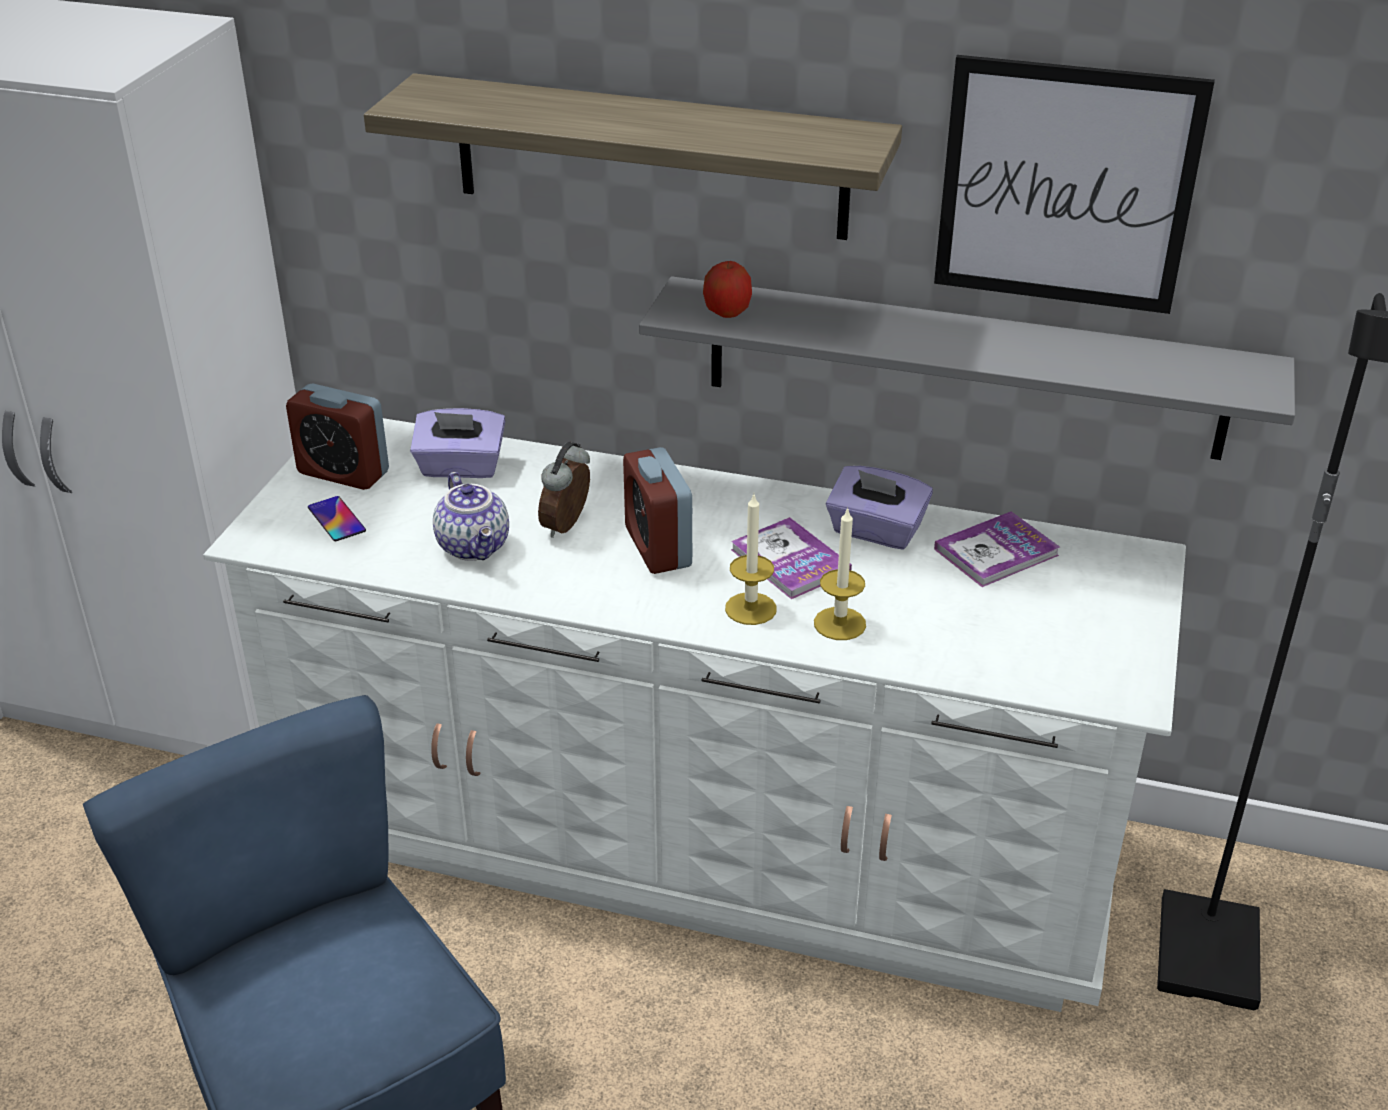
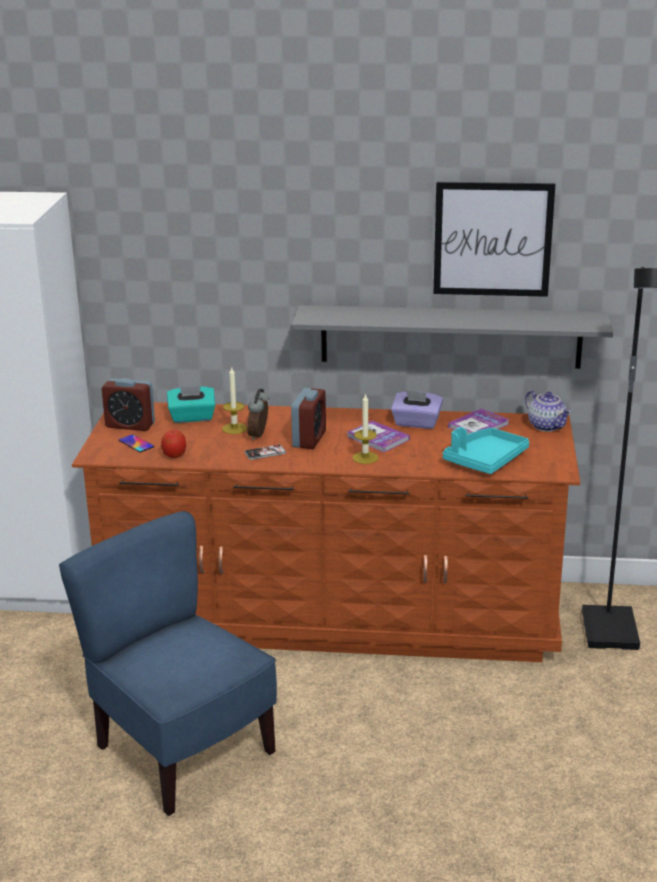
camera: 10 degrees left, 10 degrees down
white dresser [203,418,1186,1012] -> brown dresser [72,402,580,662]
shelf [364,73,902,240] -> none
purple tissue box [410,408,506,478] -> turquoise tissue box [167,386,215,423]
teapot [433,472,509,561] -> teapot moved to [525,390,572,432]
alarm clock [623,447,692,574] -> alarm clock turned 135 degrees counterclockwise [291,388,326,449]
apple [703,261,752,318] -> apple moved to [161,429,186,458]
candle [814,507,866,640] -> candle moved to [222,368,247,434]
none -> phone [244,443,286,460]
none -> turquoise tray [443,427,529,474]

